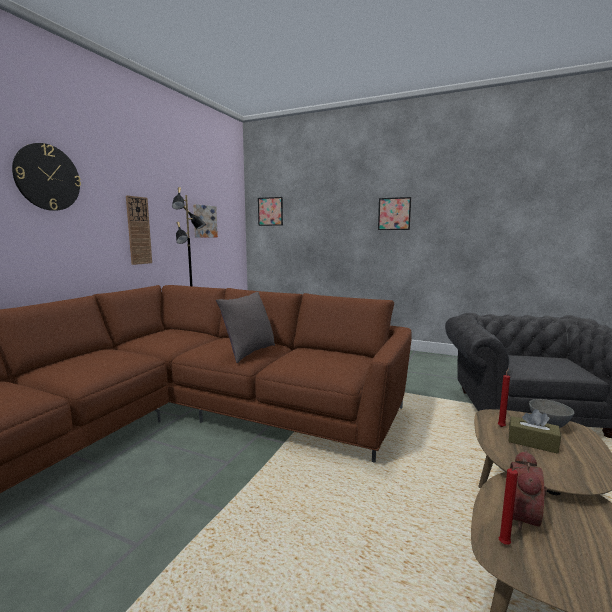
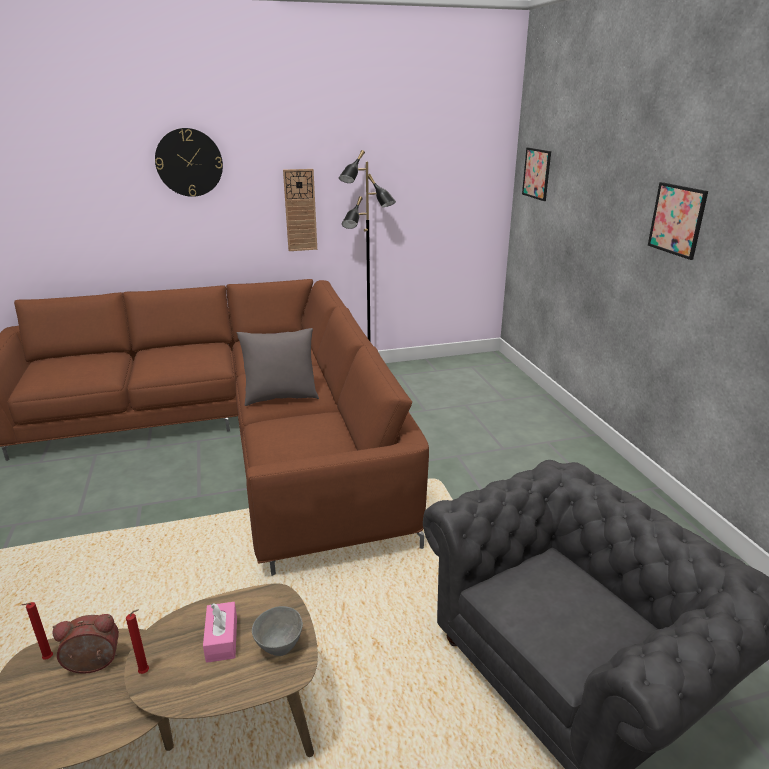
camera: 50 degrees right, 15 degrees up
picture [193,204,218,238] -> none
red candle [498,368,510,427] -> red candle moved to [126,609,149,674]
brown tissue box [508,409,561,454] -> pink tissue box [203,602,237,663]

